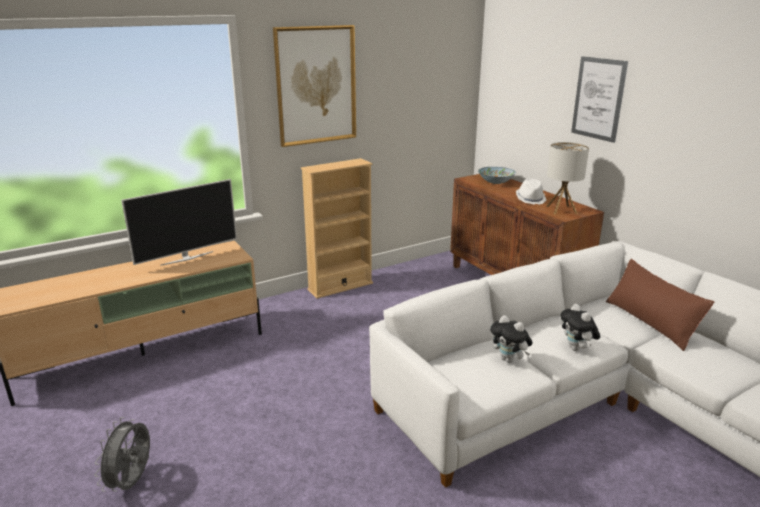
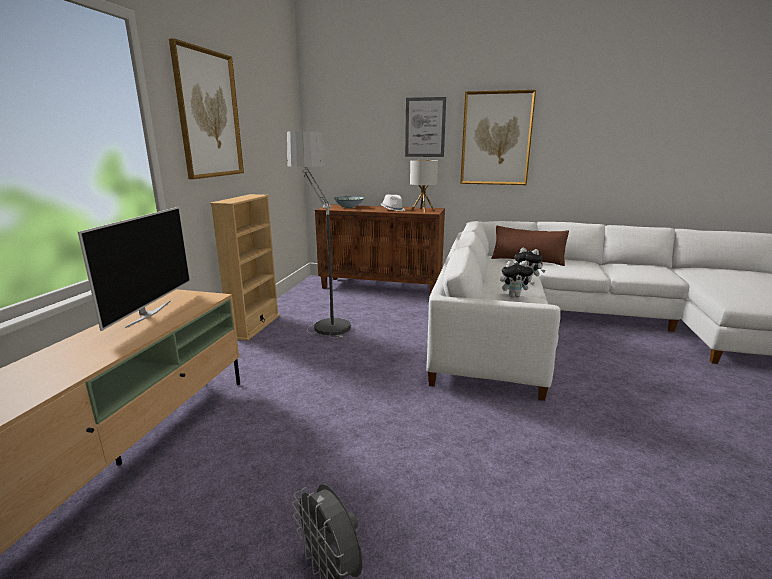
camera: 45 degrees left, 5 degrees down
none -> floor lamp [287,131,351,338]
none -> picture [460,90,536,185]

